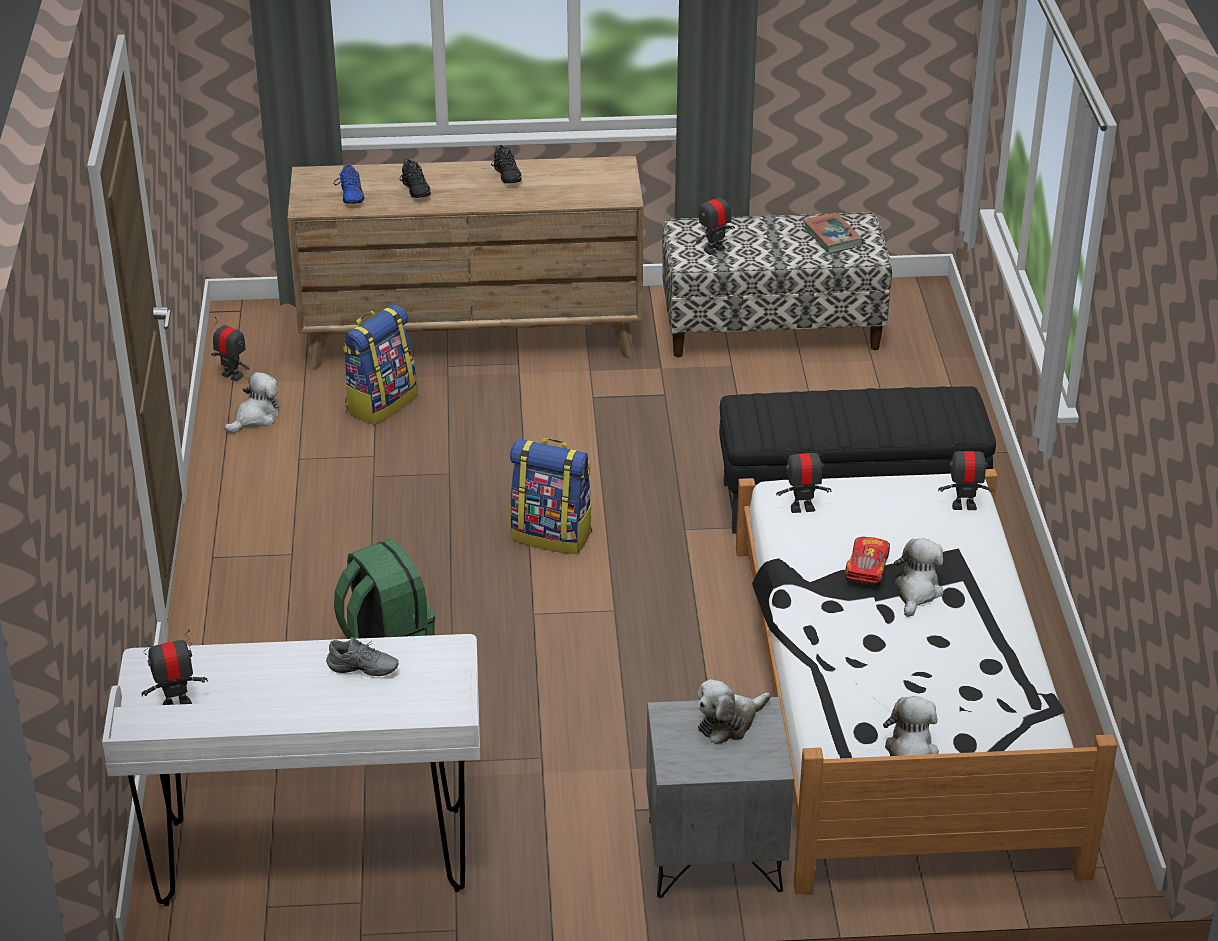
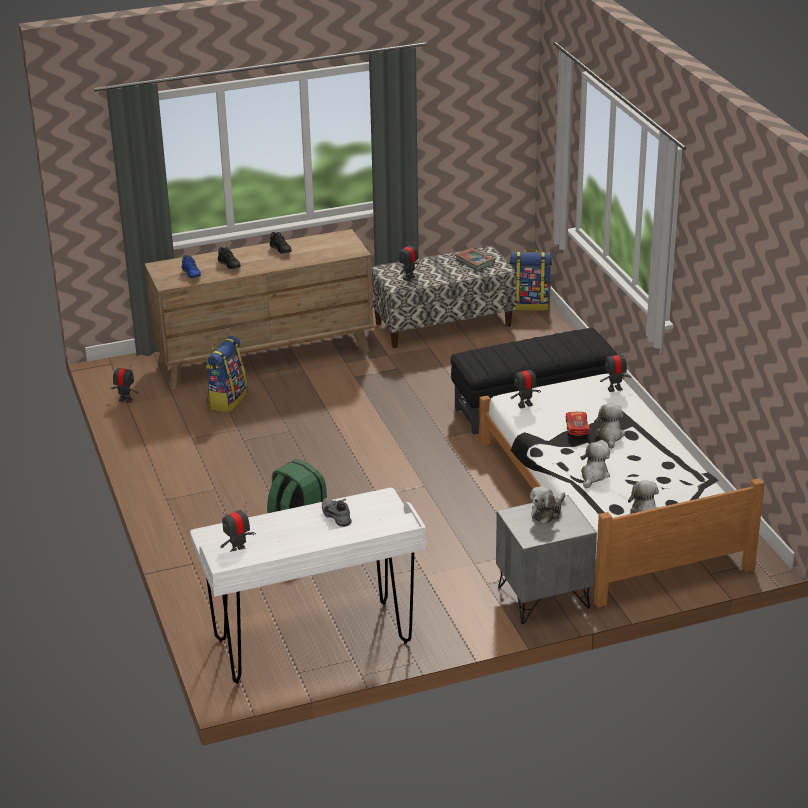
camera: 15 degrees left, 5 degrees down
plush toy [225,372,279,433] -> plush toy moved to [580,442,610,488]
grey shoe [326,637,399,676] -> grey shoe turned 120 degrees counterclockwise [322,498,352,527]
backpack [510,438,593,554] -> backpack moved to [510,250,552,311]

